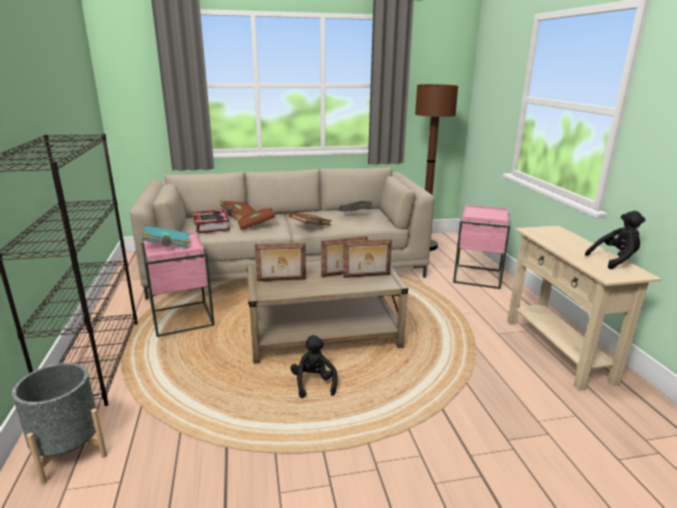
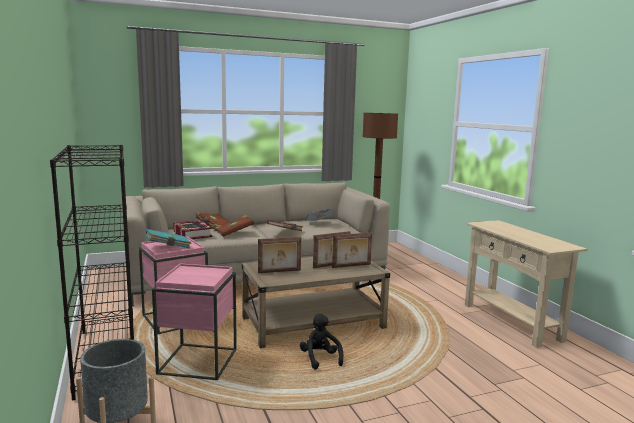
camera: 10 degrees left, 10 degrees down
pink side table [453,205,510,289] -> pink side table moved to [152,263,237,380]
black plush toy [585,211,646,269] -> none

